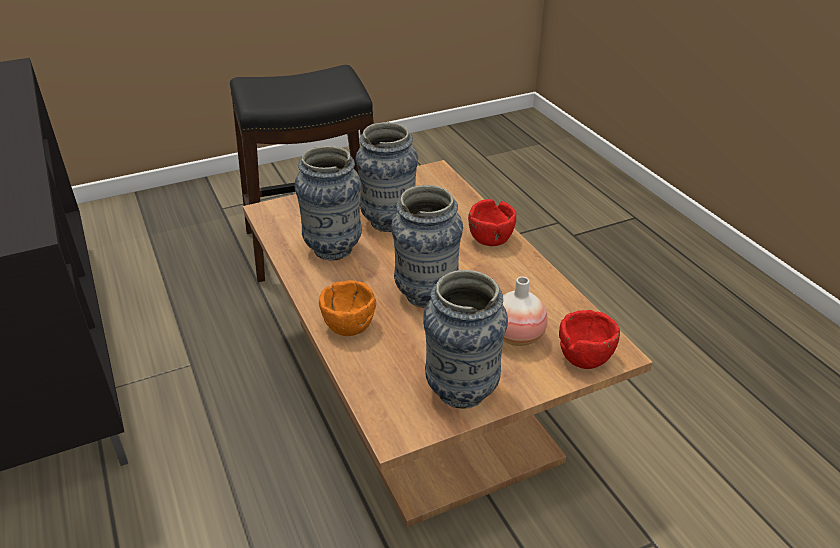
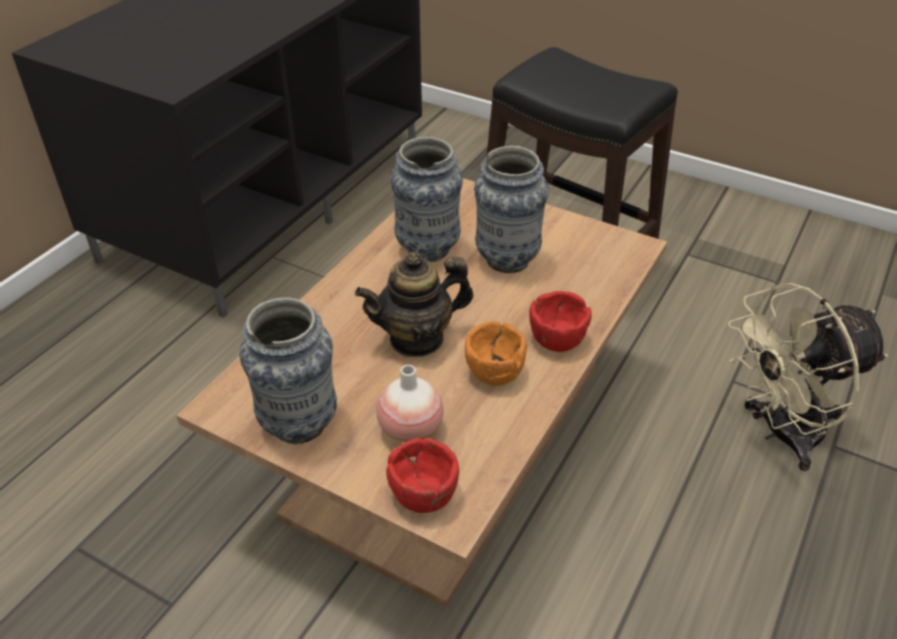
camera: 55 degrees right, 5 degrees up
orange bowl [319,280,376,336] -> orange bowl moved to [465,321,527,386]
vase [391,185,463,308] -> teapot [355,252,473,357]
none -> beige fan [728,283,888,471]

